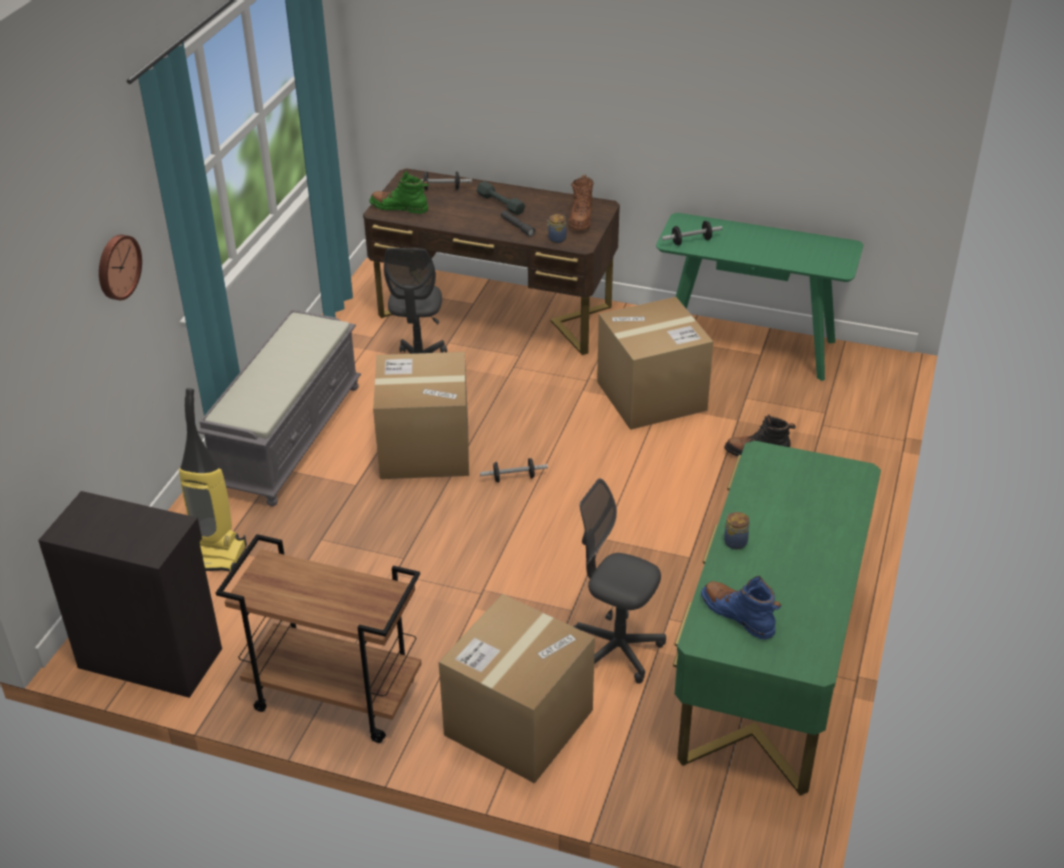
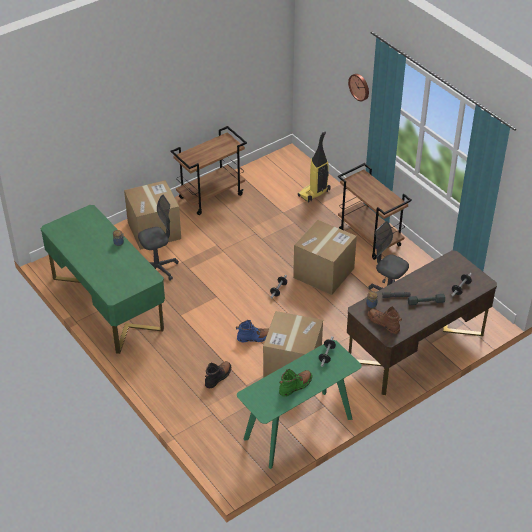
camera: 125 degrees right, 5 degrees up
black cabinet [38,491,222,698] -> none
grey bench [198,309,361,506] -> brown cart [338,163,412,260]
green boot [370,171,429,214] -> green boot moved to [279,369,312,397]
blue boot [701,576,781,640] -> blue boot moved to [236,320,269,342]

